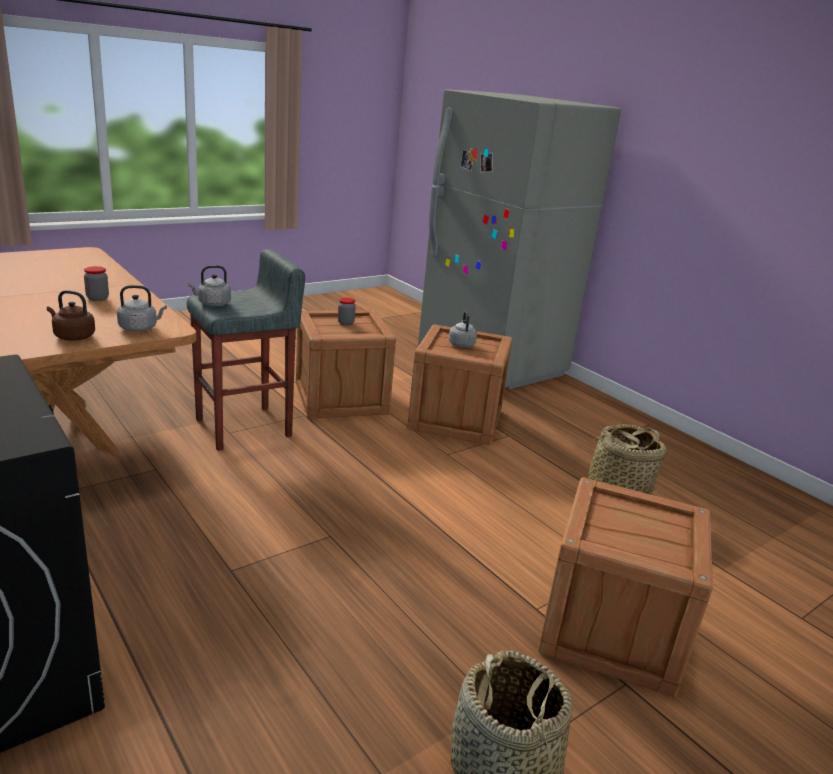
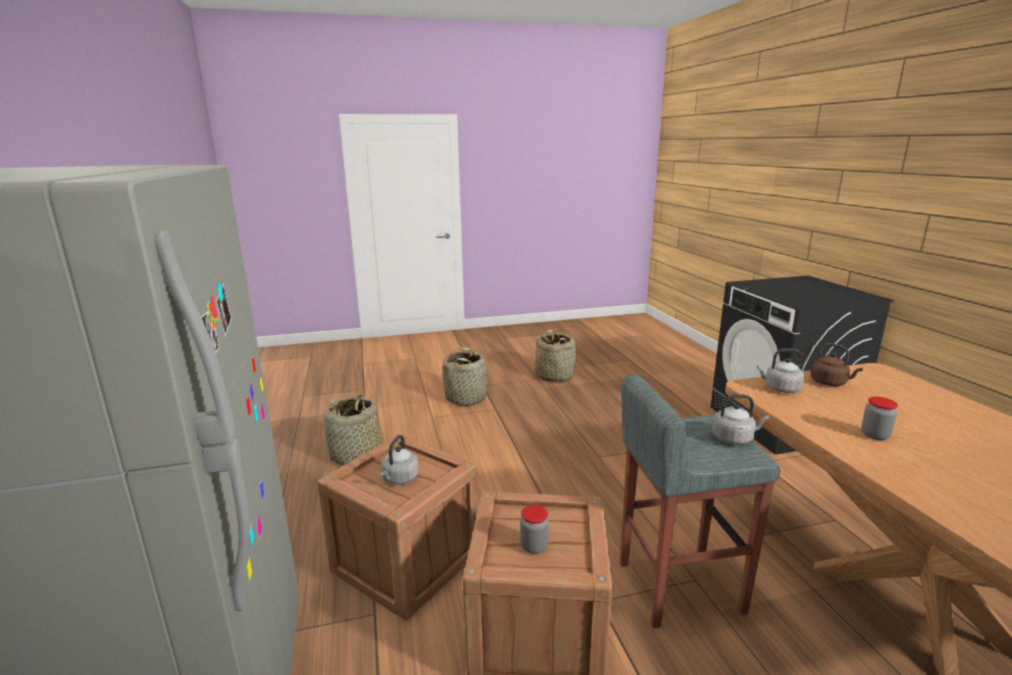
camera: 155 degrees left, 5 degrees down
crate [538,478,713,697] -> basket [442,347,487,406]

